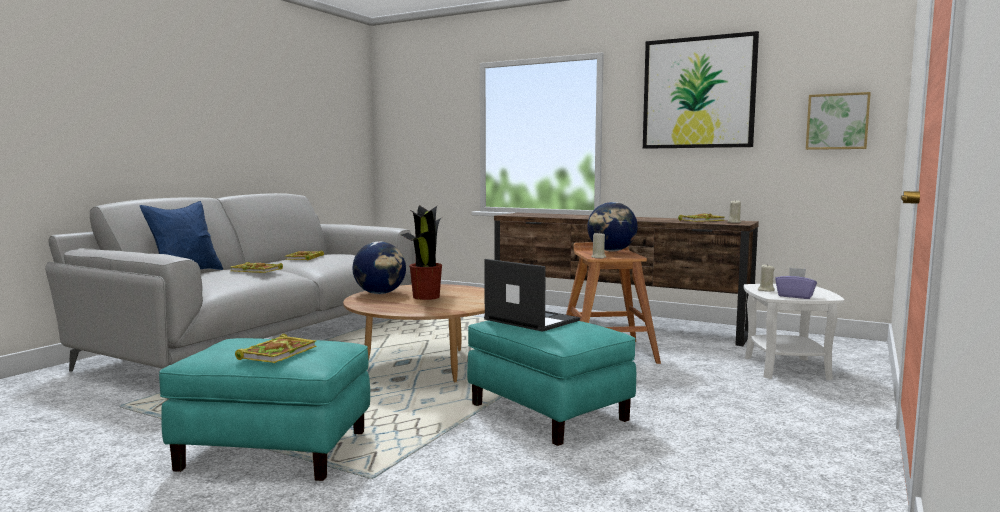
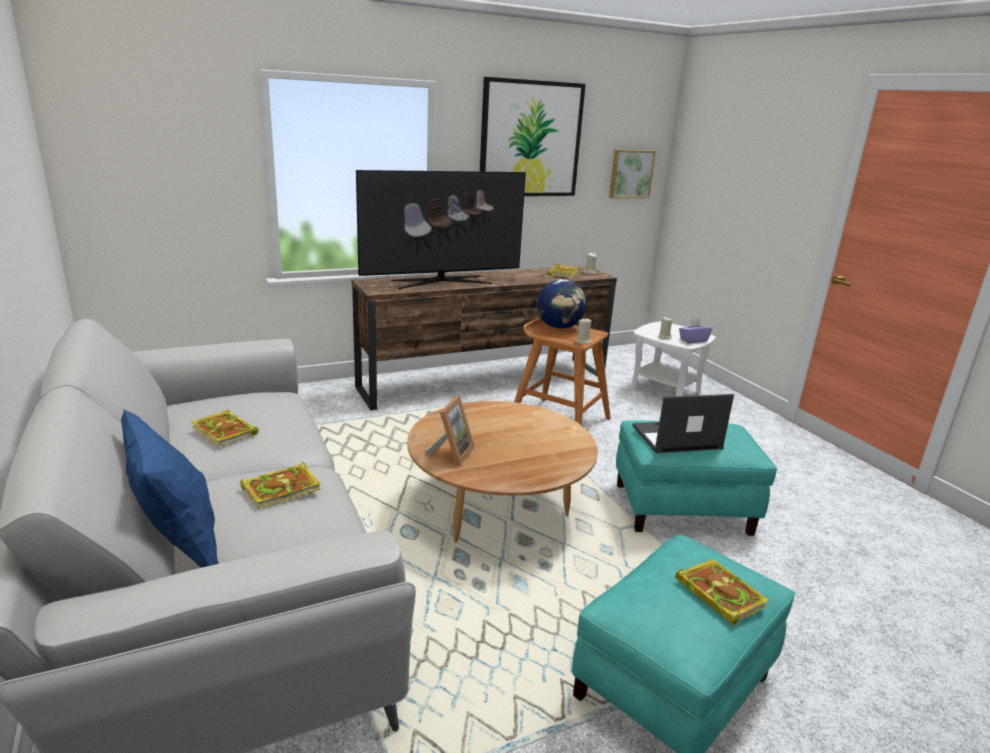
camera: 55 degrees left, 15 degrees up
globe [353,241,406,294] -> picture frame [424,396,475,466]
potted plant [401,205,442,300] -> none
none -> television [356,170,526,289]

